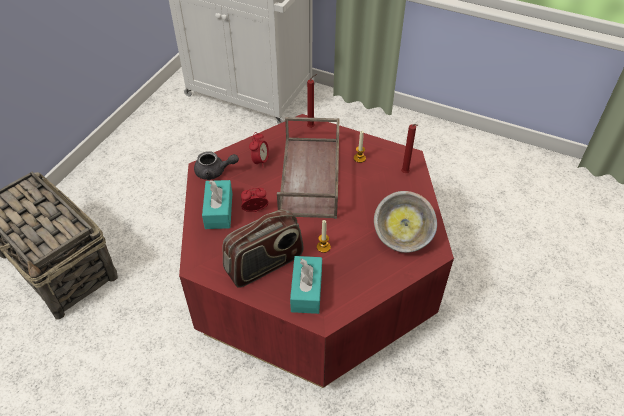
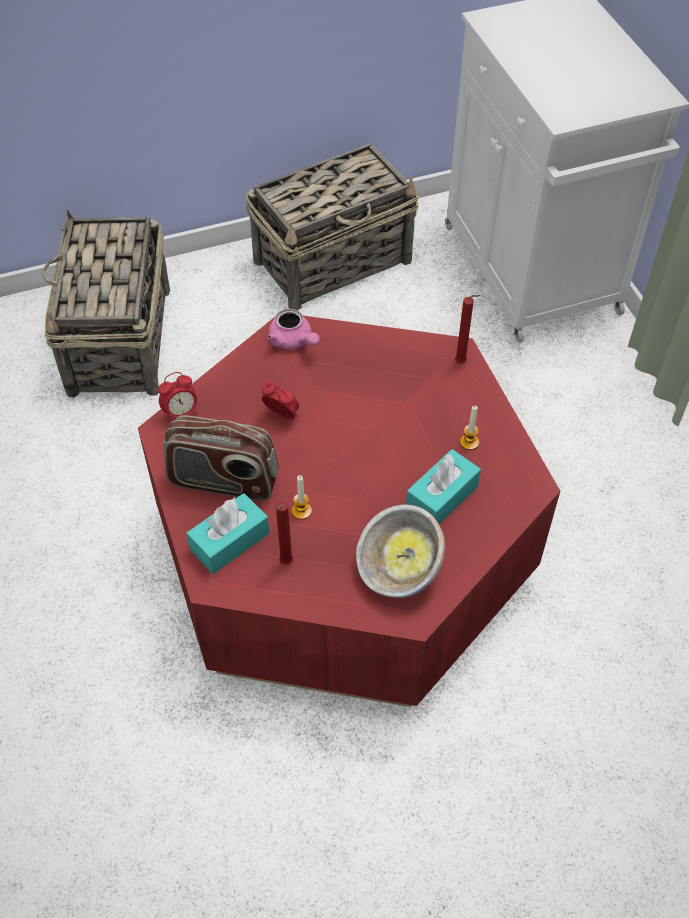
camera: 45 degrees right, 5 degrees up
grey teapot [194,151,239,180] -> pink teapot [267,309,320,350]
turquoise tissue box [202,180,232,229] -> turquoise tissue box moved to [406,449,481,524]
alarm clock [249,132,269,166] -> alarm clock moved to [158,372,197,421]
brown tray [277,117,339,219] -> none
red candle [401,124,418,173] -> red candle moved to [276,501,293,565]
none -> basket [245,144,419,310]

